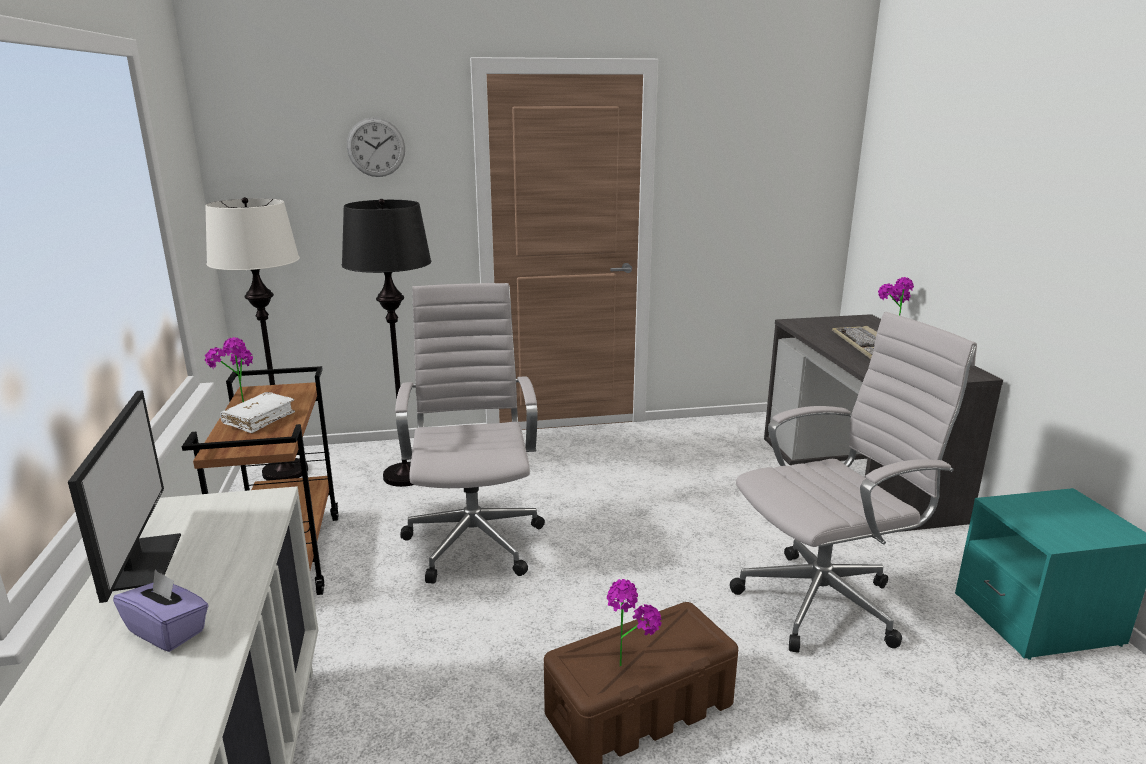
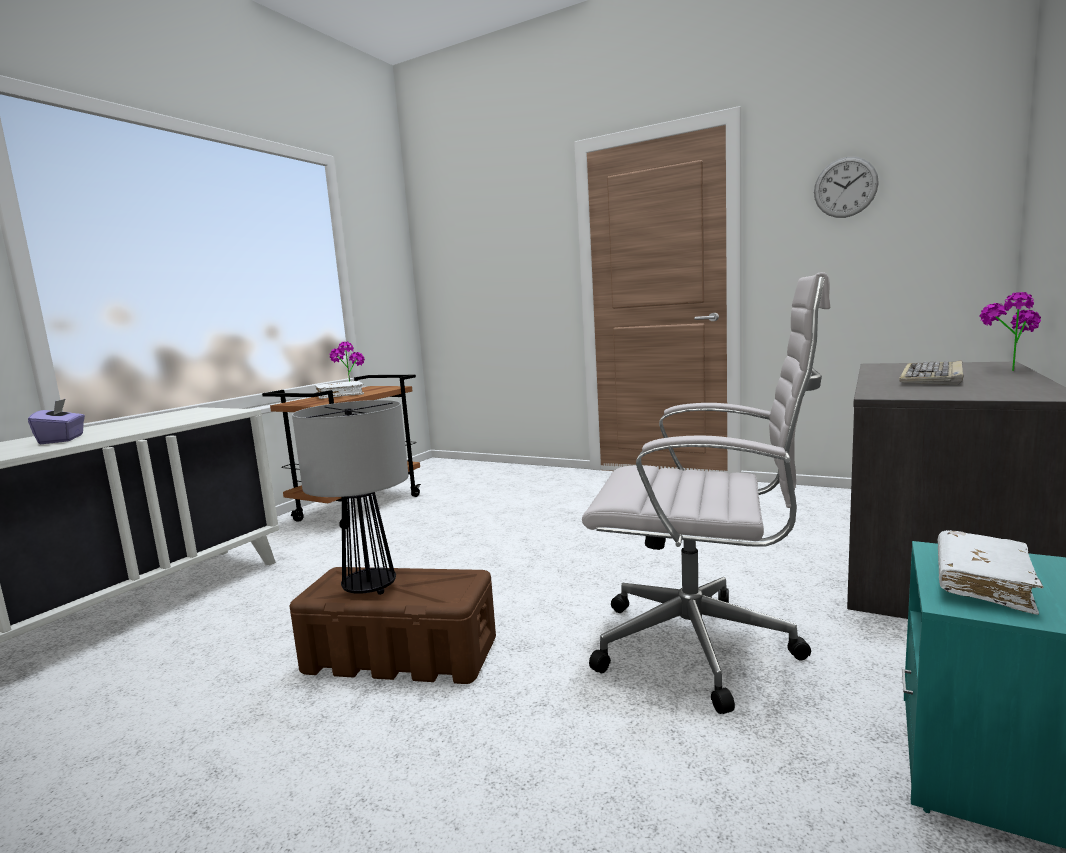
camera: 40 degrees right, 10 degrees down
monitor [68,390,181,603] -> none
white floor lamp [205,197,308,481] -> none
black floor lamp [342,199,432,487] -> none
wall clock [347,118,405,177] -> wall clock moved to [814,157,879,218]
white office chair [395,283,545,584] -> none
potted plant [607,579,662,666] -> table lamp [292,400,409,595]
none -> white book [938,530,1043,615]

